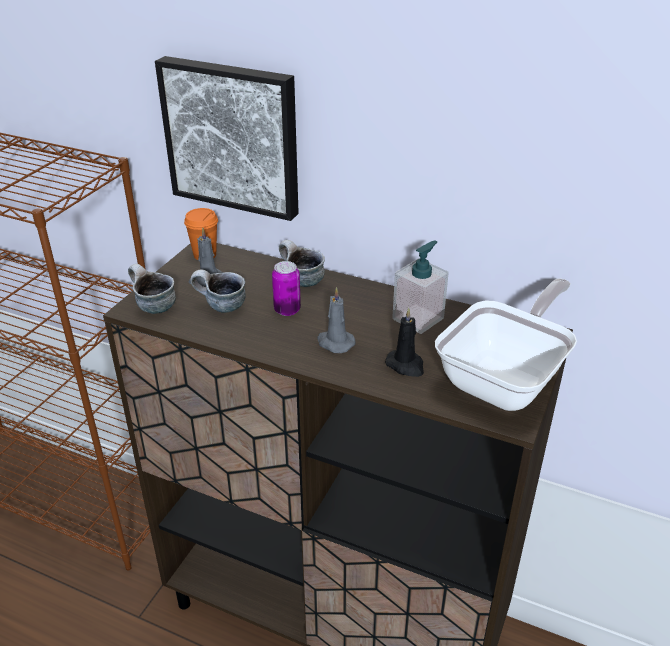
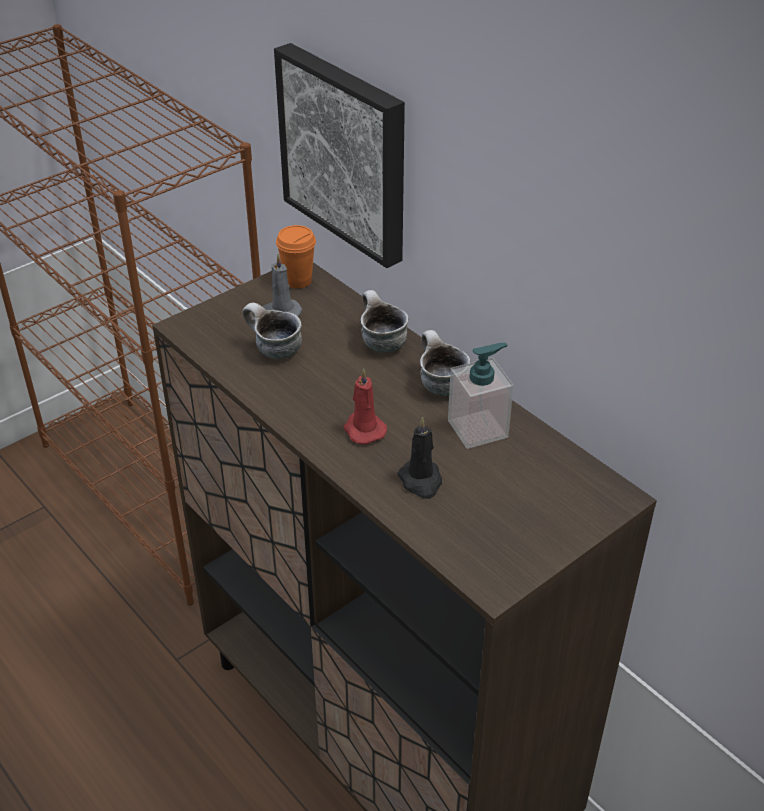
camera: 25 degrees right, 5 degrees up
mug [128,264,176,314] -> mug moved to [420,330,470,396]
can [272,261,301,316] -> none
grey candle [317,287,355,353] -> red candle [344,369,387,444]
frying pan [435,279,577,411] -> none

